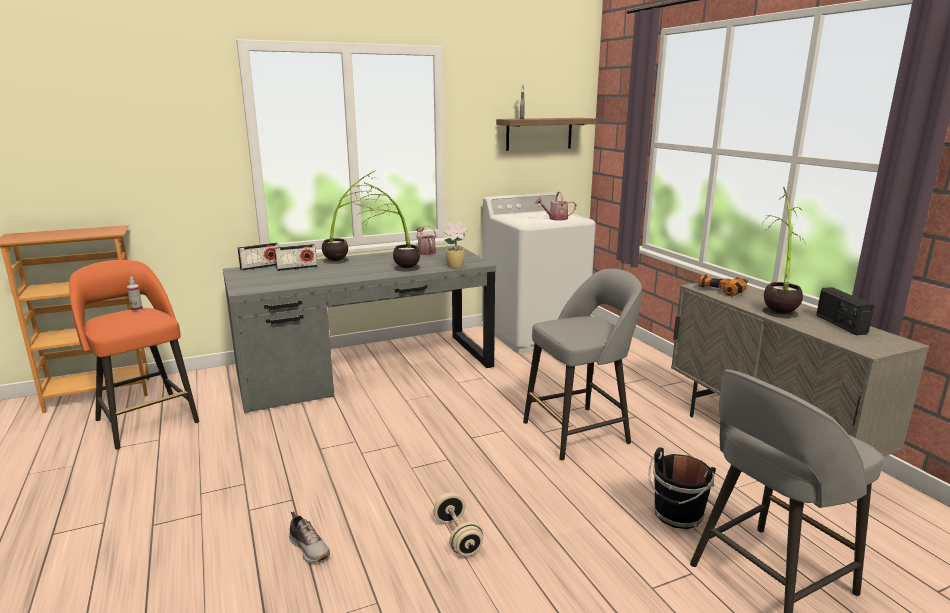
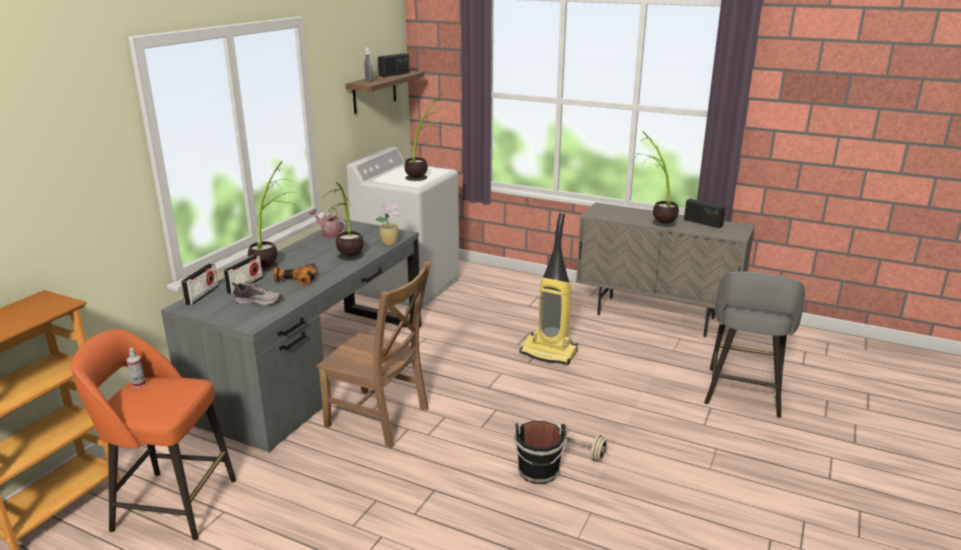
camera: 40 degrees left, 5 degrees up
shoe [289,511,330,563] -> shoe moved to [232,282,282,305]
grey stool [523,269,642,461] -> vacuum cleaner [520,213,578,365]
watering can [535,191,576,221] -> potted plant [404,93,451,181]
black bucket [649,447,716,529] -> black bucket moved to [513,421,568,484]
power drill [698,274,750,297] -> power drill moved to [274,261,317,285]
none -> brown chair [317,261,432,448]
none -> radio [378,53,410,77]

